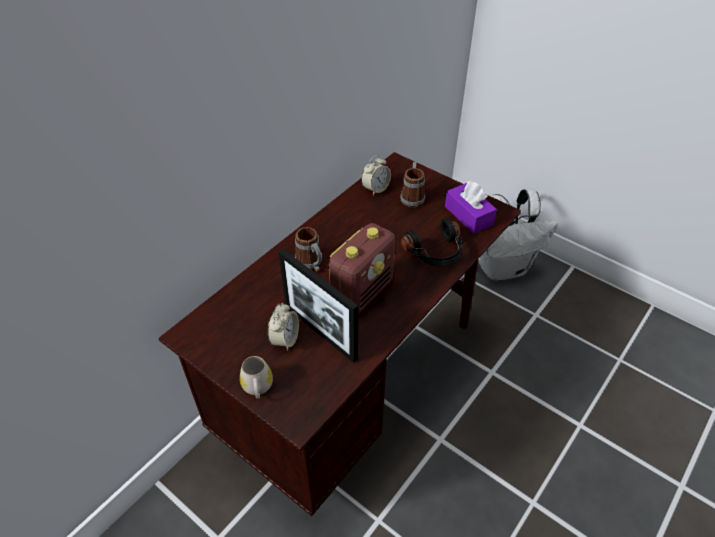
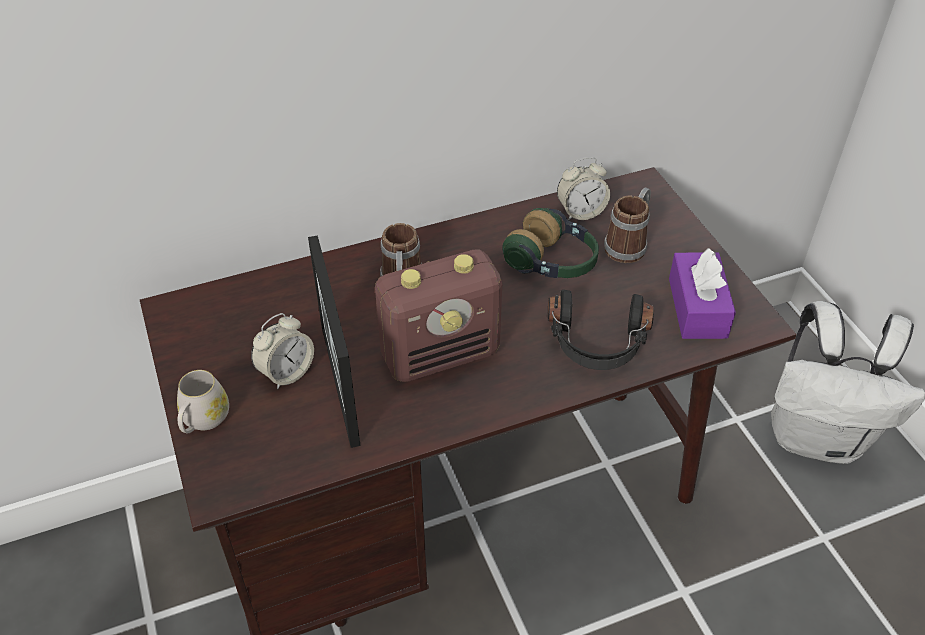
camera: 30 degrees right, 0 degrees up
none -> headphones [502,208,599,278]

